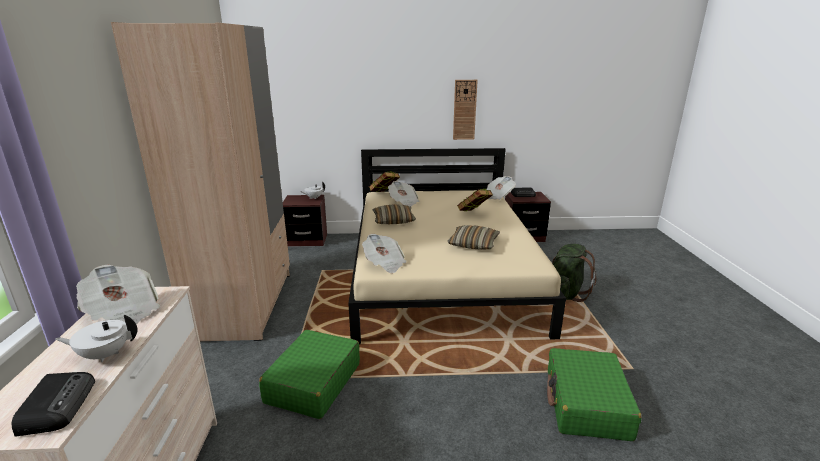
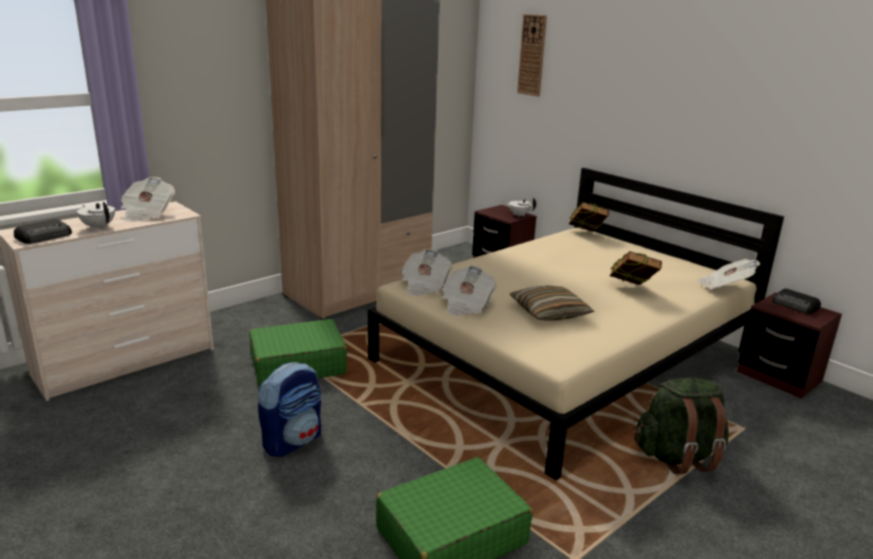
camera: 50 degrees right, 0 degrees up
pillow [373,204,416,224] -> none
newspaper [388,181,419,207] -> newspaper moved to [442,266,497,316]
wall clock [453,80,478,140] -> wall clock moved to [517,14,547,96]
none -> backpack [258,362,321,457]

